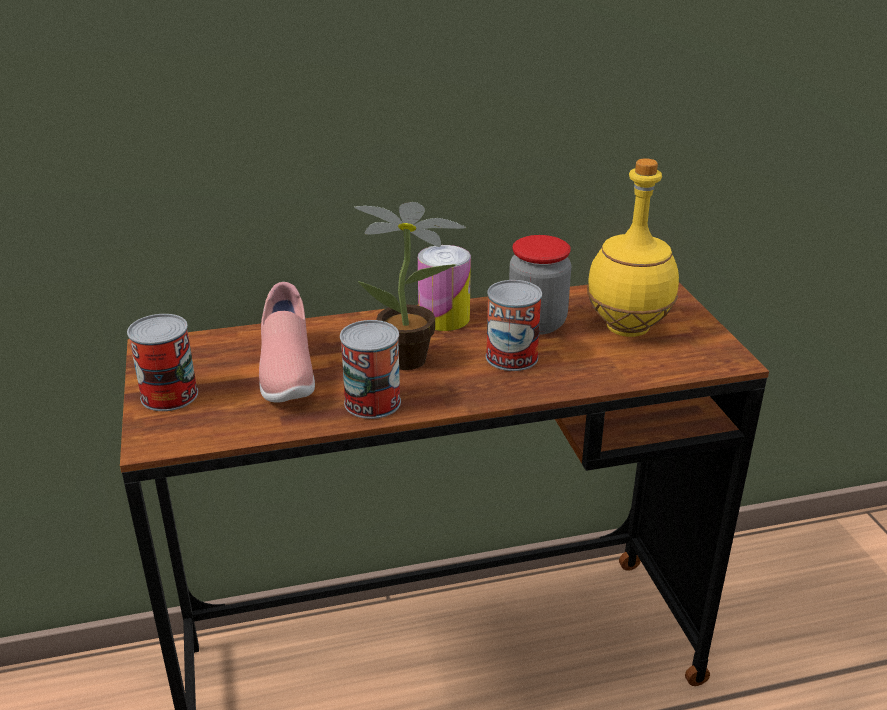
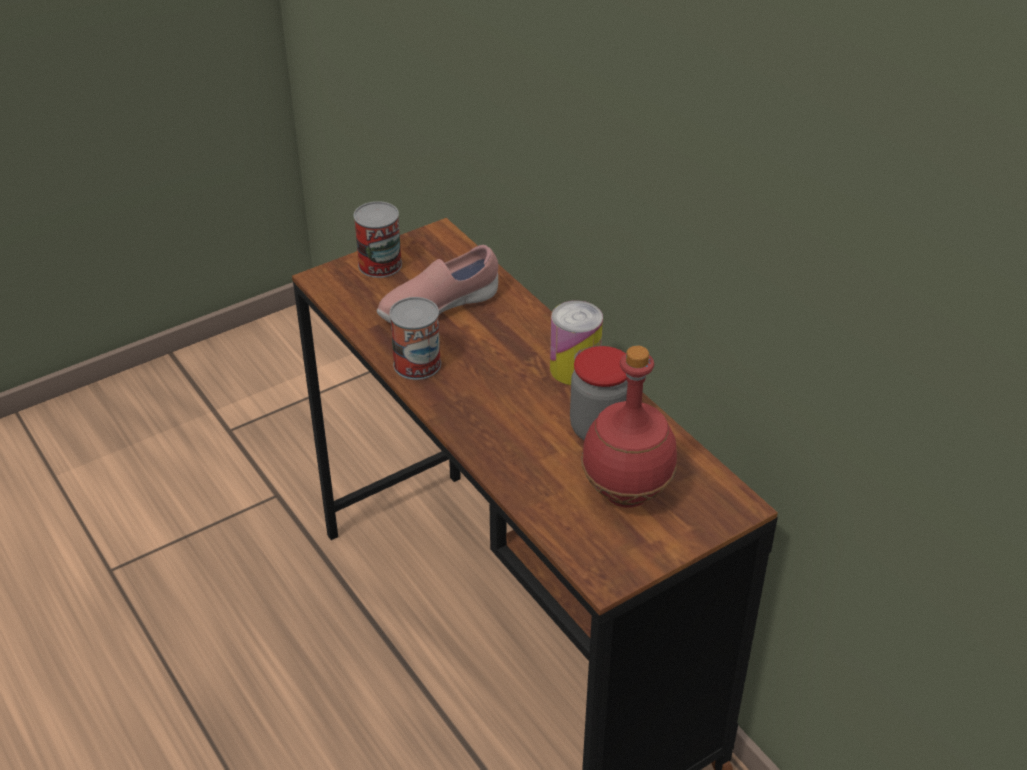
camera: 70 degrees right, 10 degrees up
potted plant [354,202,467,370] -> none
can [486,280,542,371] -> none
yellow bottle [587,158,679,337] -> red bottle [582,346,677,508]

